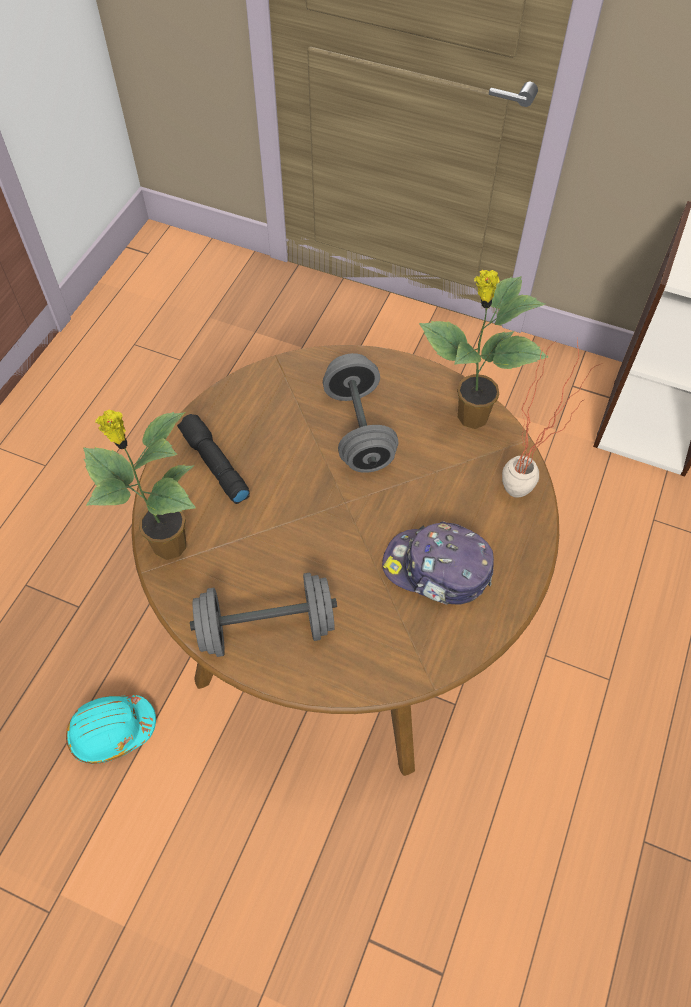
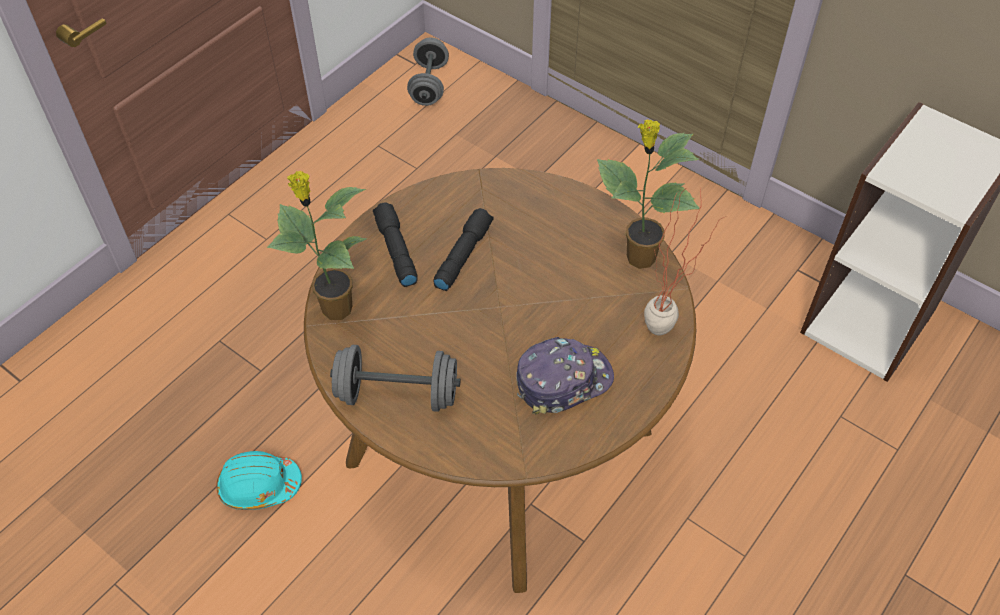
camera: 15 degrees right, 5 degrees down
grey dumbbell [323,353,398,473] -> grey dumbbell moved to [407,37,449,106]
cap [382,521,494,605] -> cap turned 120 degrees clockwise [516,337,614,415]
none -> black flashlight [433,208,494,291]

